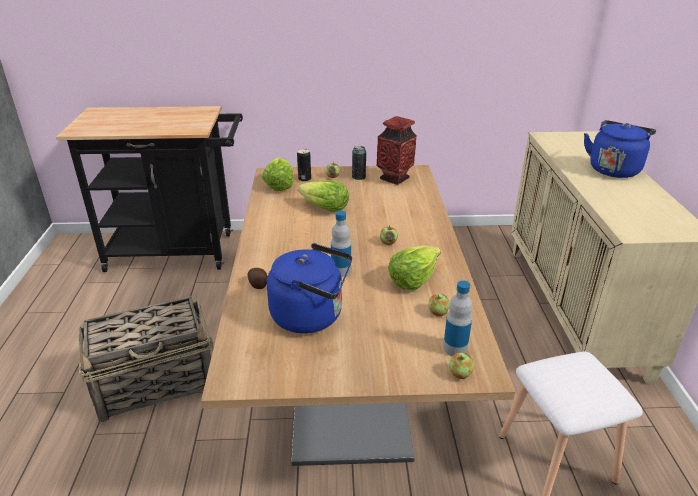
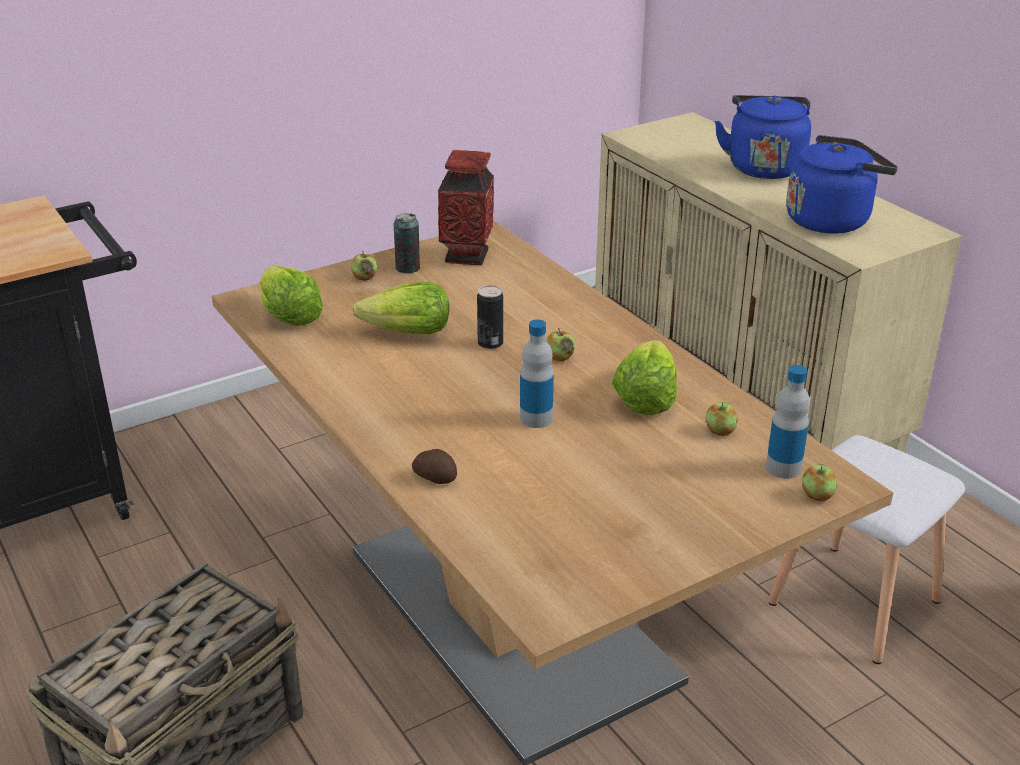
camera: 30 degrees left, 0 degrees up
blue kettle [267,243,352,333] -> blue kettle moved to [786,135,898,234]
can [297,149,311,182] -> can moved to [477,285,503,349]

